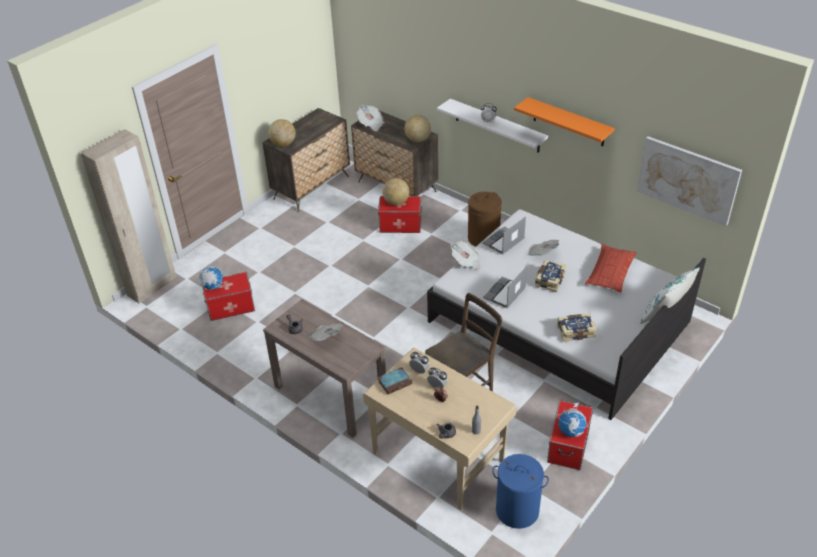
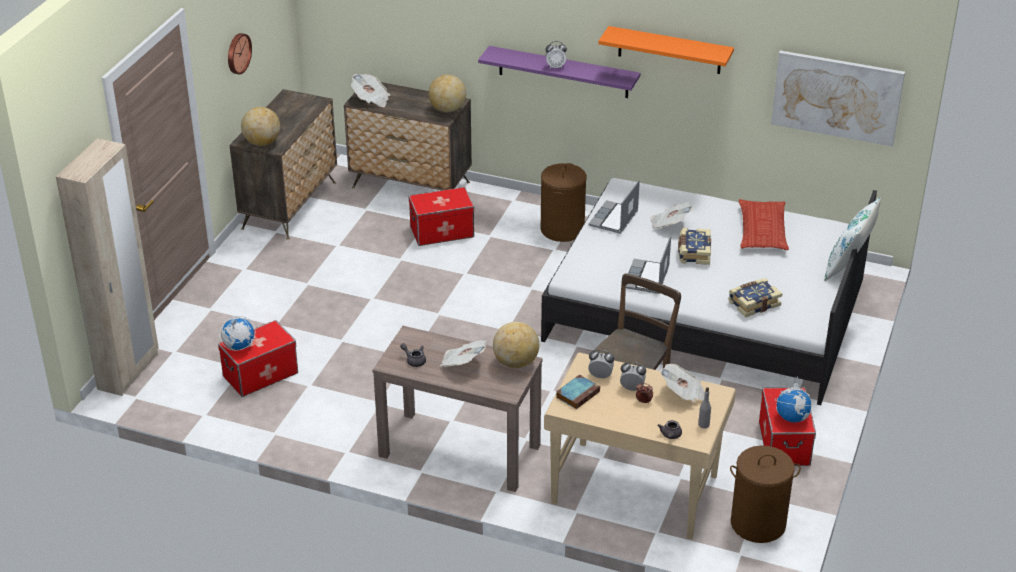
camera: 20 degrees left, 5 degrees down
globe [382,178,409,205] -> globe moved to [493,322,539,368]
white shelf [437,99,548,153] -> purple shelf [478,46,640,98]
newspaper [451,241,481,269] -> newspaper moved to [659,364,705,402]
blue laundry basket [492,454,549,529] -> brown laundry basket [730,446,801,543]
none -> wall clock [228,33,252,75]

